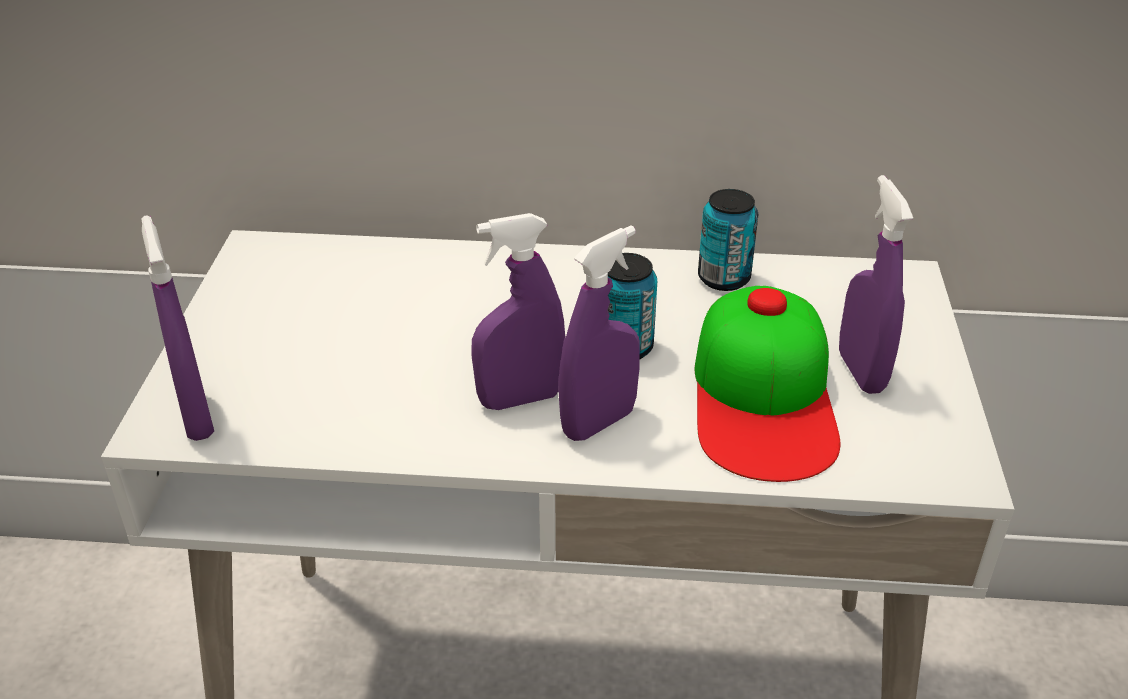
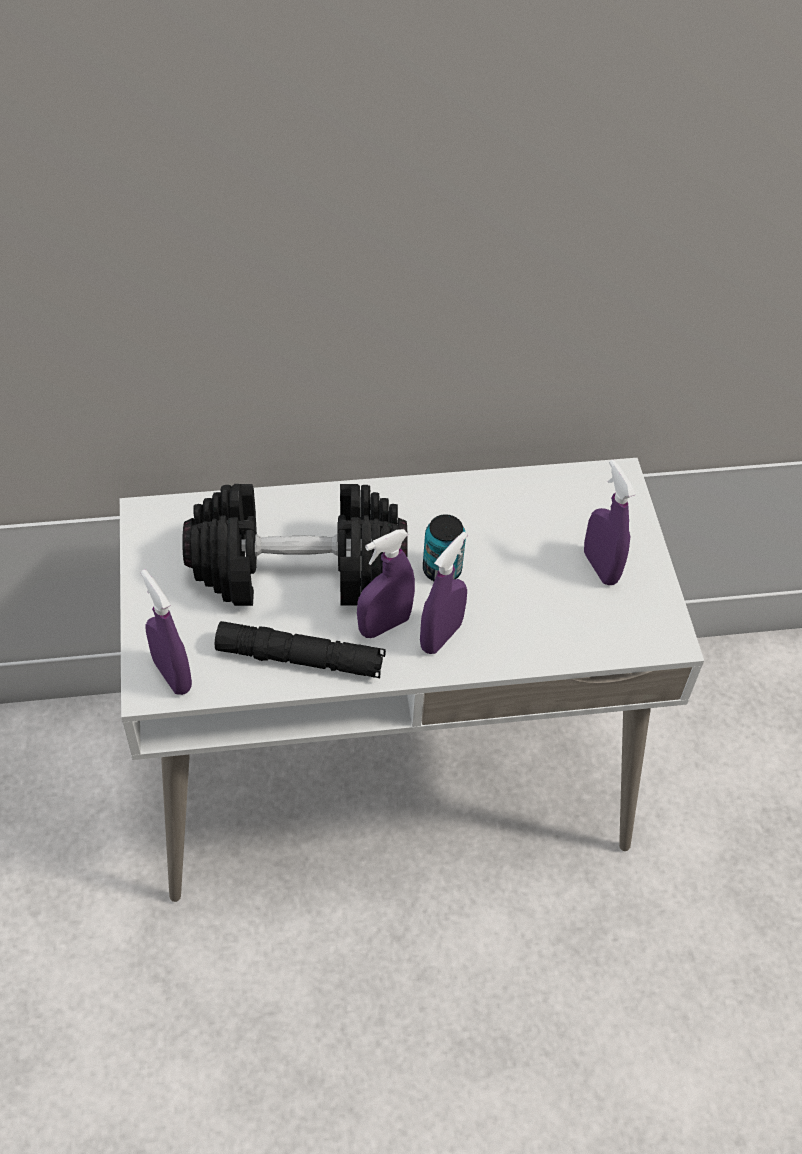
camera: 15 degrees left, 15 degrees up
cap [695,286,840,482] -> none
can [698,189,759,291] -> none
none -> black dumbbell [182,484,408,606]
none -> black flashlight [215,621,386,678]

